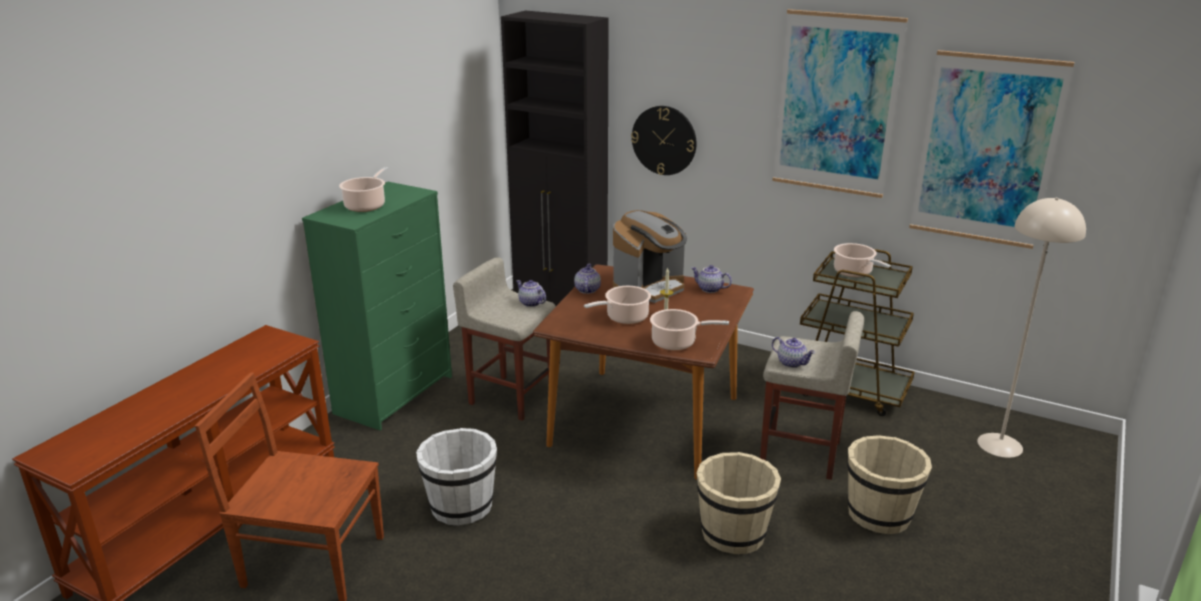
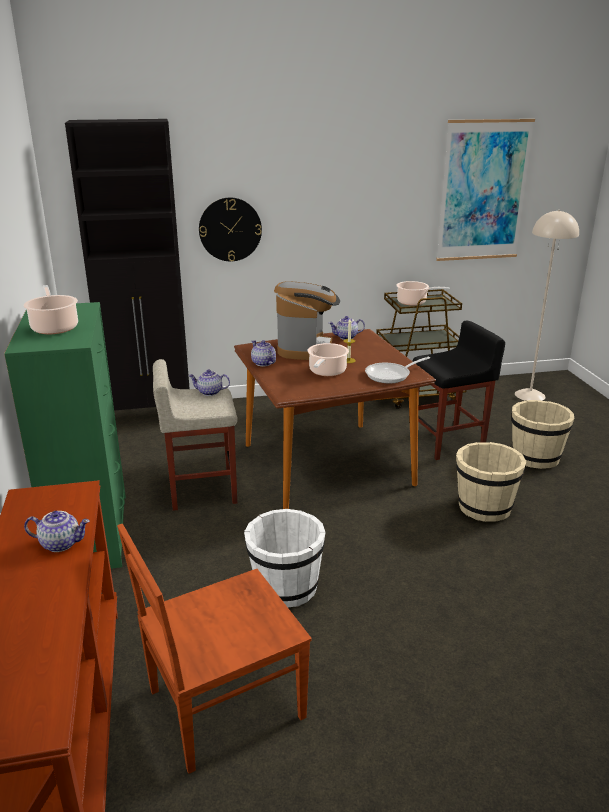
camera: 40 degrees left, 0 degrees up
cooking pot [650,309,729,351] -> frying pan [365,357,430,383]
beige stool [760,311,864,480] -> black stool [413,321,505,460]
picture [772,9,908,198] -> none
teapot [772,337,815,368] -> teapot moved to [24,511,90,552]

